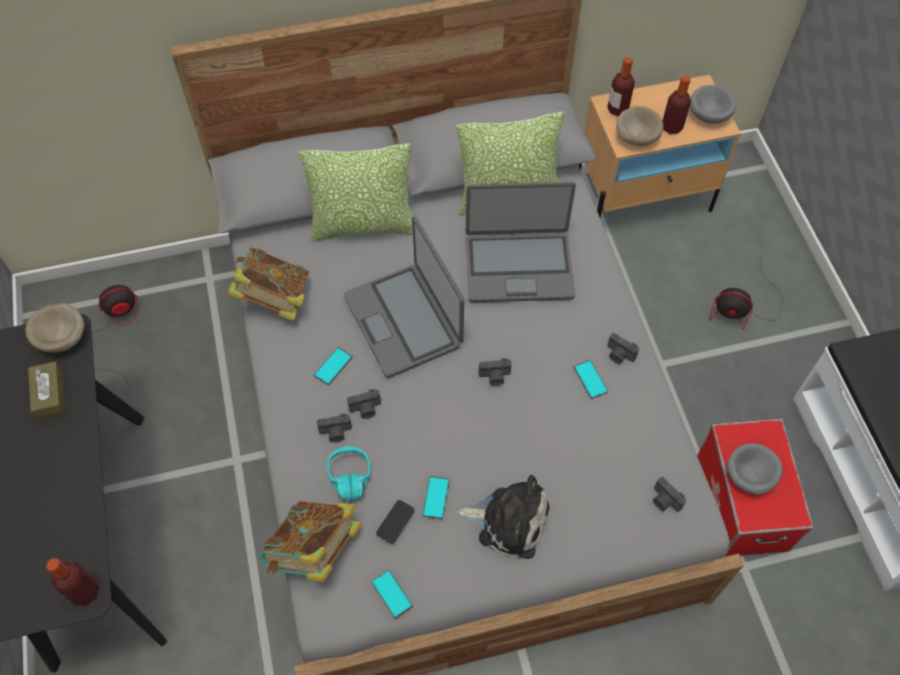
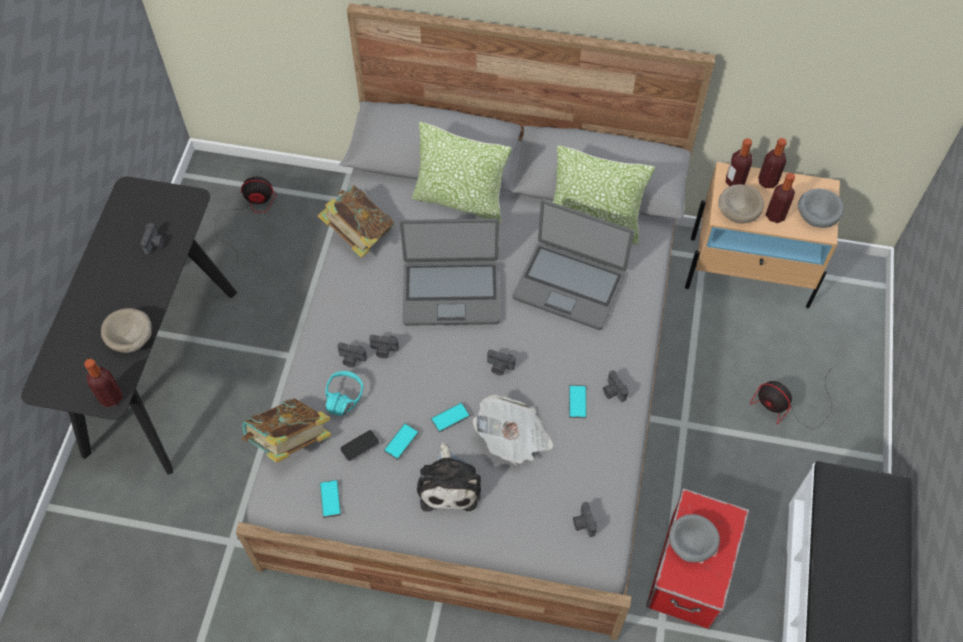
camera: 25 degrees right, 0 degrees up
beige bowl [25,303,85,353] -> beige bowl moved to [101,308,152,353]
brown tissue box [28,362,66,421] -> camera [140,223,164,255]
phone [314,347,353,385] -> phone moved to [431,402,470,432]
laptop [344,216,464,378] -> laptop turned 90 degrees counterclockwise [400,219,500,326]
plush toy [457,475,550,559] -> plush toy turned 45 degrees clockwise [417,442,481,512]
none -> newspaper [472,394,553,465]
none -> bottle [758,138,787,188]

